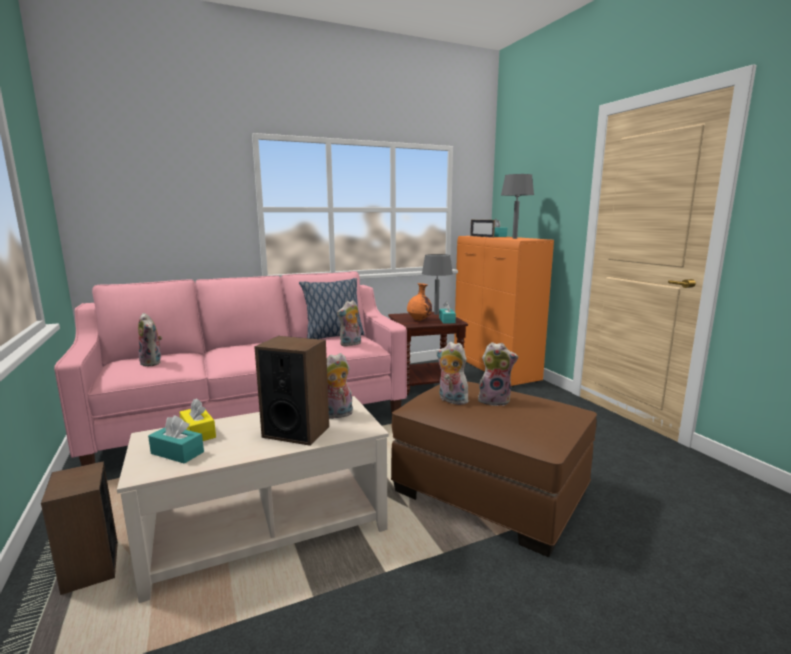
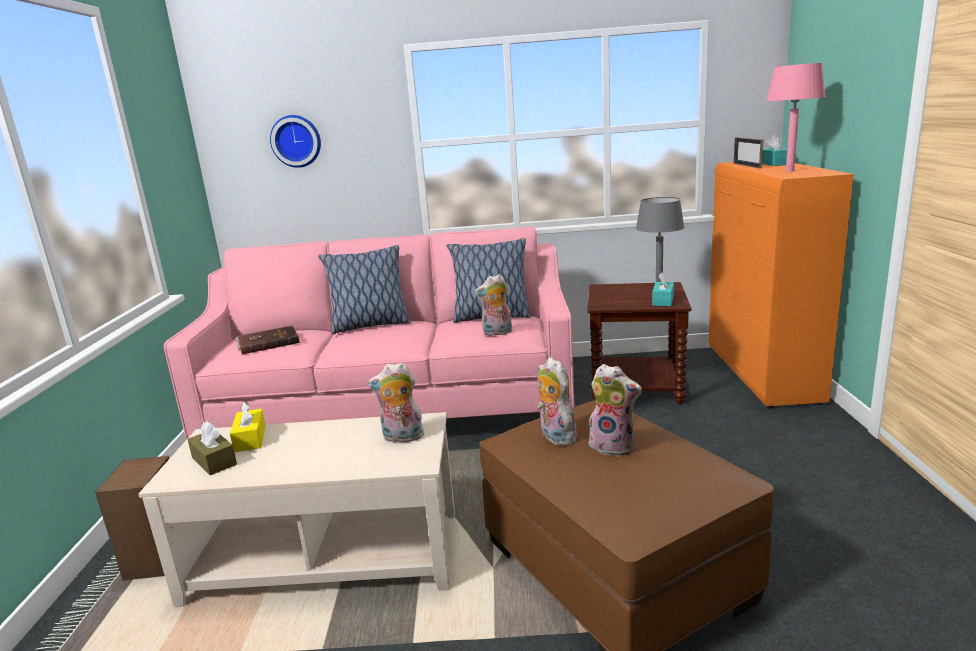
camera: 25 degrees right, 5 degrees up
plush toy [138,313,162,367] -> brown book [236,325,300,354]
turquoise tissue box [148,415,204,464] -> brown tissue box [187,422,237,475]
speaker [255,336,329,446] -> none
orange vase [407,283,432,321] -> none
grey table lamp [501,174,534,239] -> pink table lamp [766,63,826,172]
none -> wall clock [270,115,321,168]
none -> pillow [318,245,411,334]

